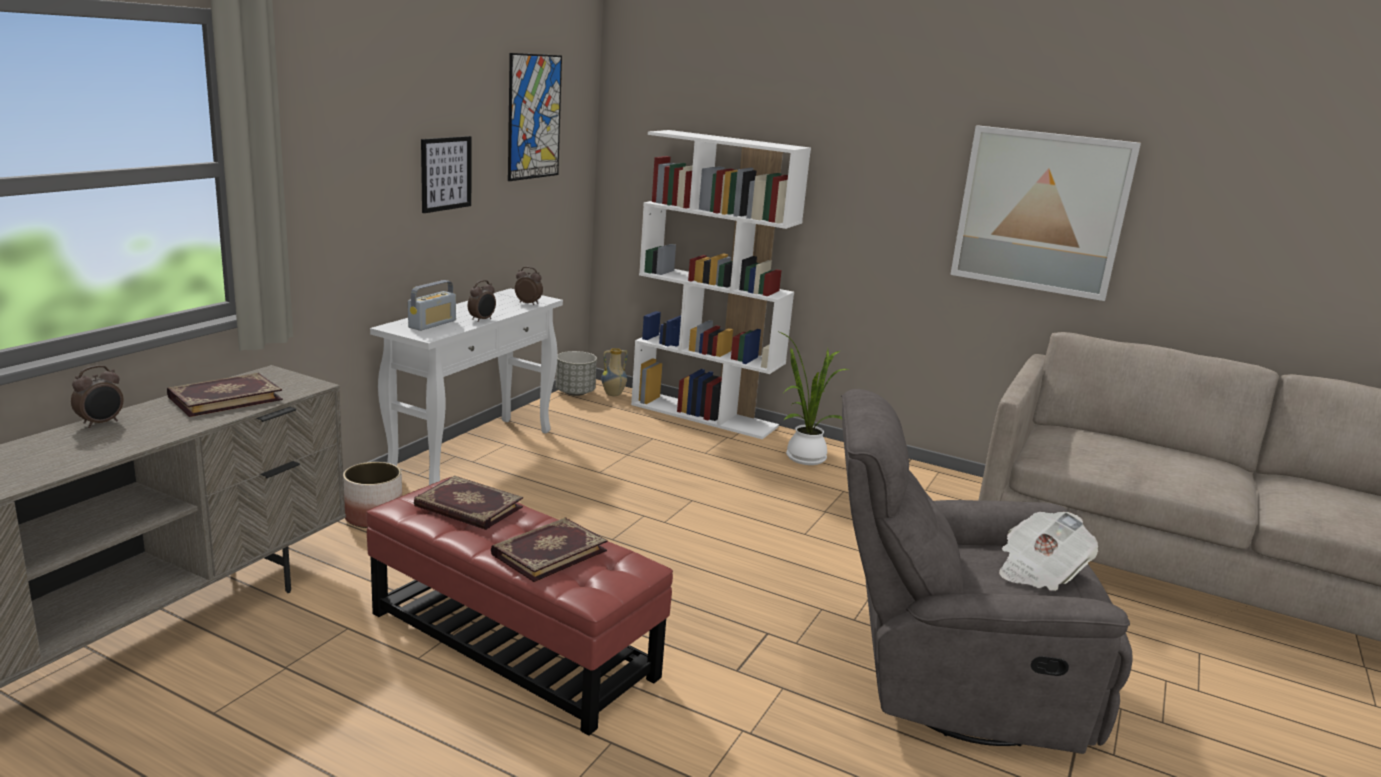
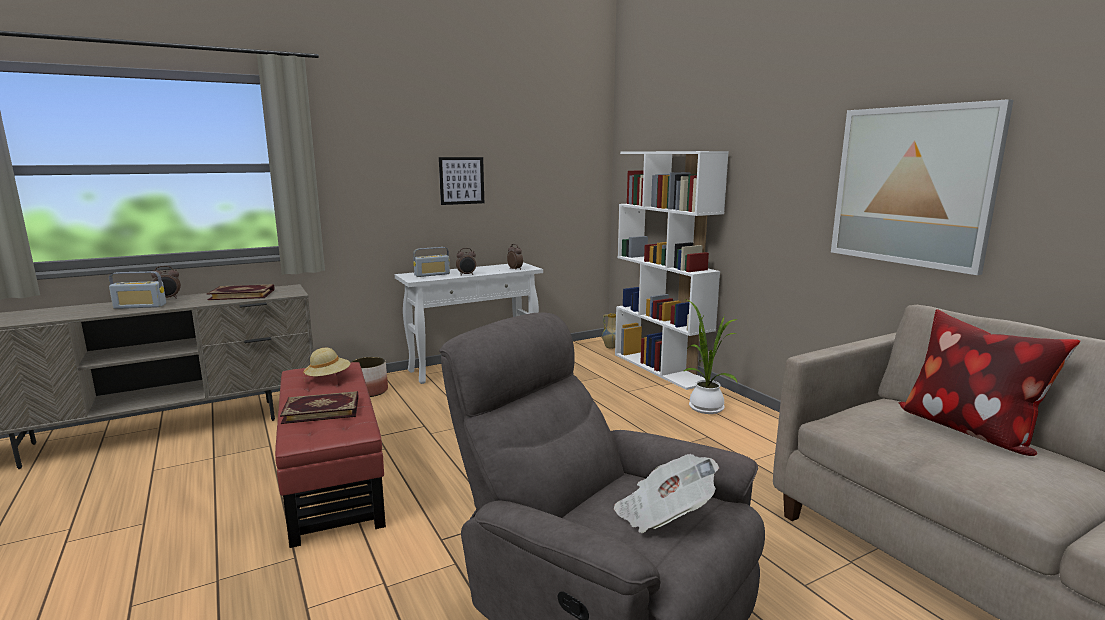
camera: 35 degrees right, 5 degrees down
book [414,476,523,530] -> beige hat [304,348,350,376]
picture [508,53,562,181] -> none
grey planter [556,351,597,396] -> none
none -> radio [109,271,166,309]
none -> pillow [898,309,1080,456]

